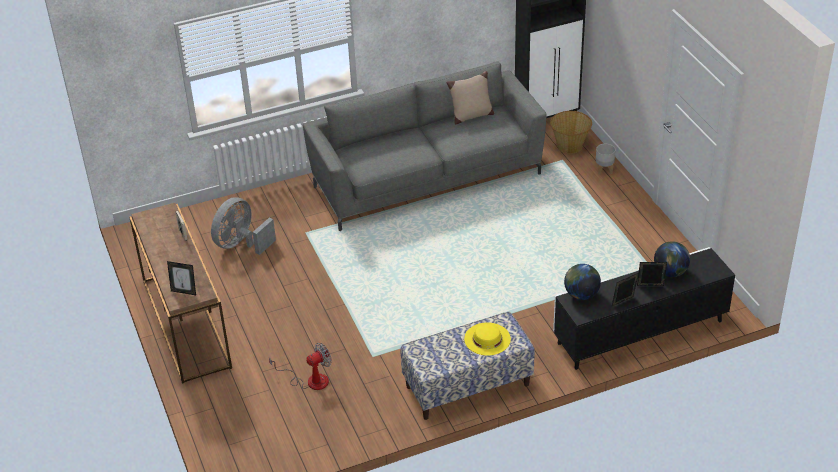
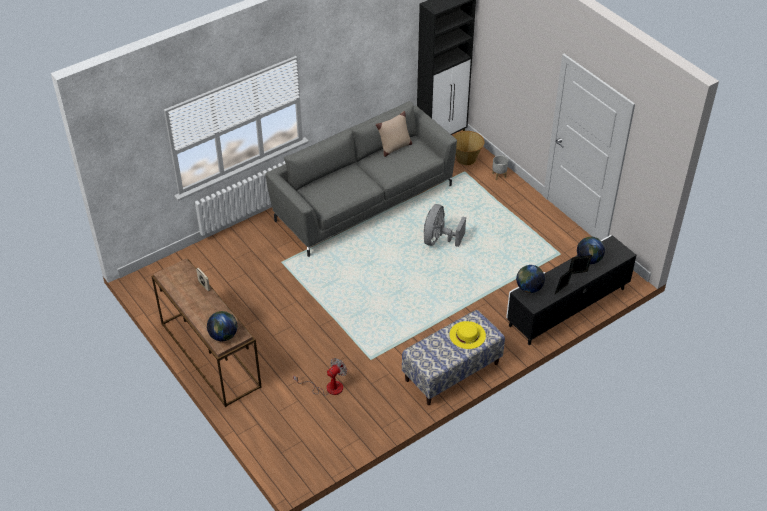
camera: 15 degrees left, 5 degrees up
picture frame [167,261,196,295] -> globe [207,311,237,341]
grey fan [211,197,276,255] -> grey fan moved to [424,204,466,247]

